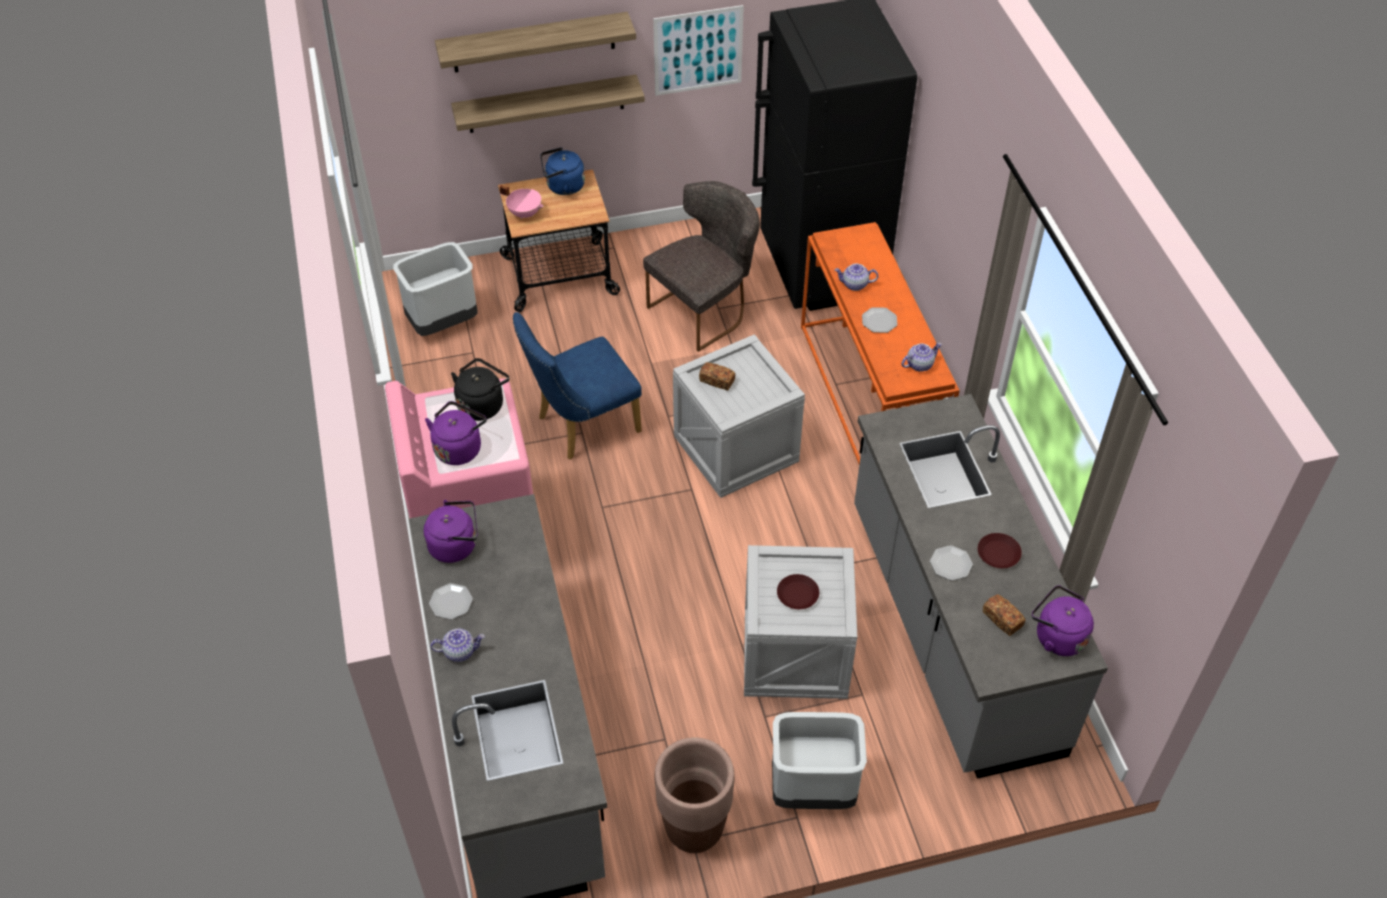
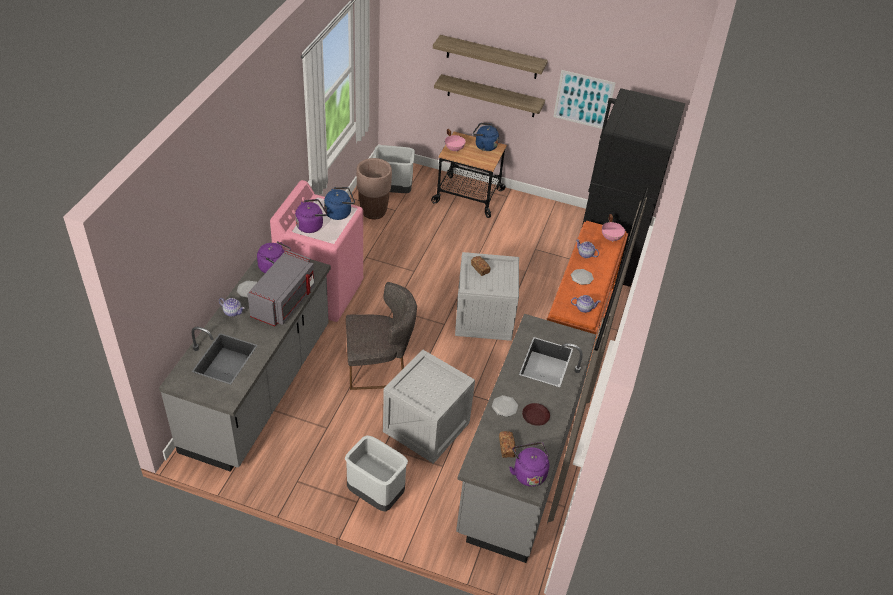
camera: 30 degrees right, 5 degrees down
black kettle [451,358,510,421] -> blue kettle [324,187,355,220]
blue chair [512,312,642,460] -> none
grey chair [643,181,760,352] -> grey chair moved to [346,282,417,390]
brown planter [655,737,735,853] -> brown planter moved to [356,158,392,219]
brown plate [777,574,819,609] -> none
none -> grey microwave [247,250,315,326]
none -> pink cooking pot [602,214,625,242]

